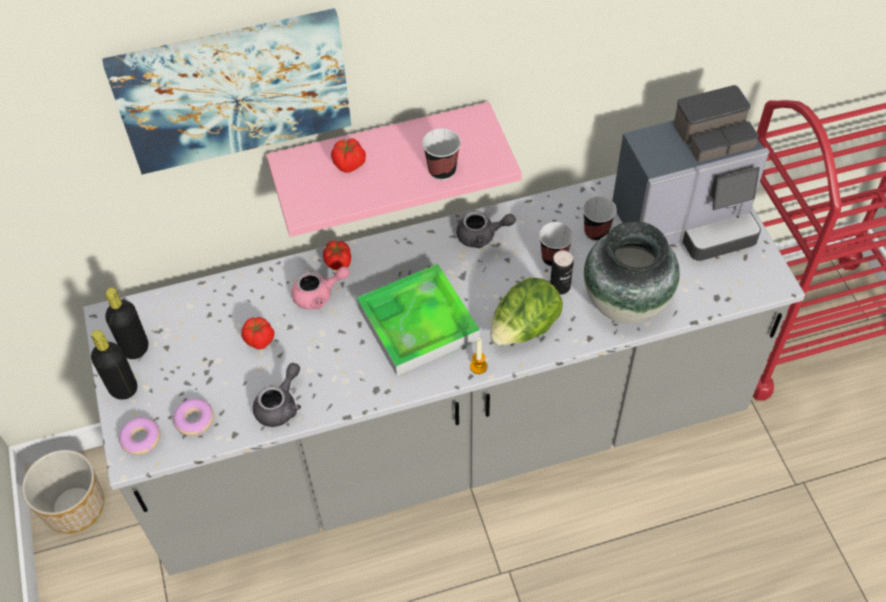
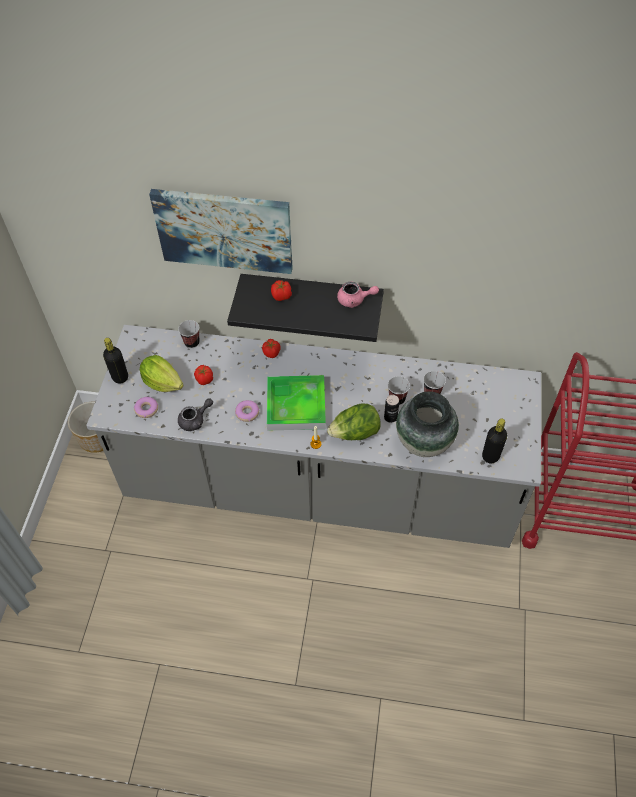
camera: 25 degrees right, 0 degrees up
black bottle [105,288,148,359] -> black bottle moved to [482,419,507,463]
donut [119,417,160,455] -> donut moved to [235,400,260,422]
pink shelf [266,102,522,237] -> black shelf [227,274,384,342]
pink teapot [291,266,350,310] -> pink teapot moved to [337,282,379,308]
cup [422,128,461,180] -> cup moved to [178,320,199,348]
grey teapot [456,211,516,248] -> none
coffee machine [612,85,770,261] -> none
none -> lettuce [140,355,184,392]

